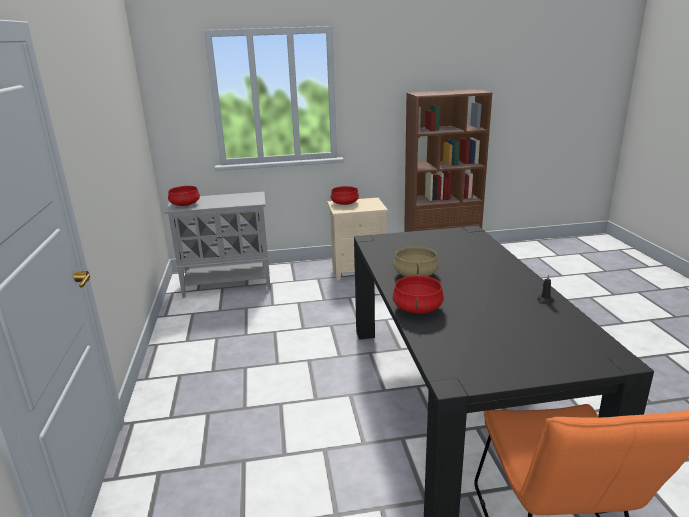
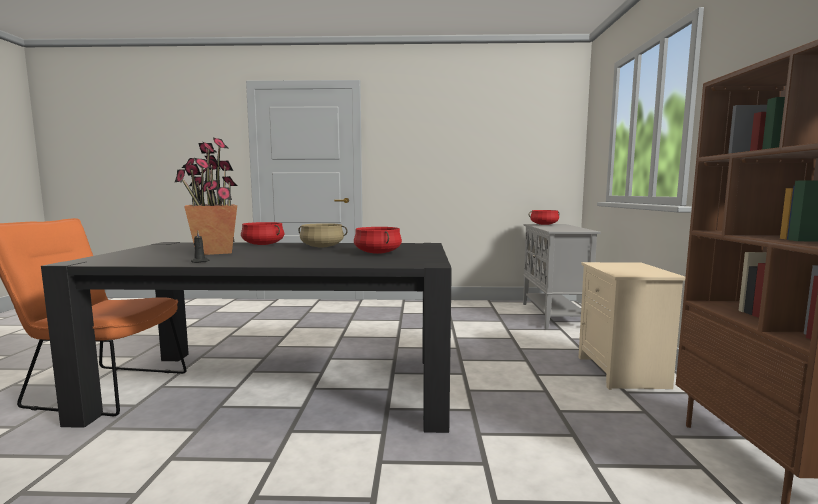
camera: 100 degrees right, 15 degrees down
red cooking pot [331,186,359,205] -> red cooking pot moved to [354,227,402,254]
none -> potted plant [175,138,238,255]

